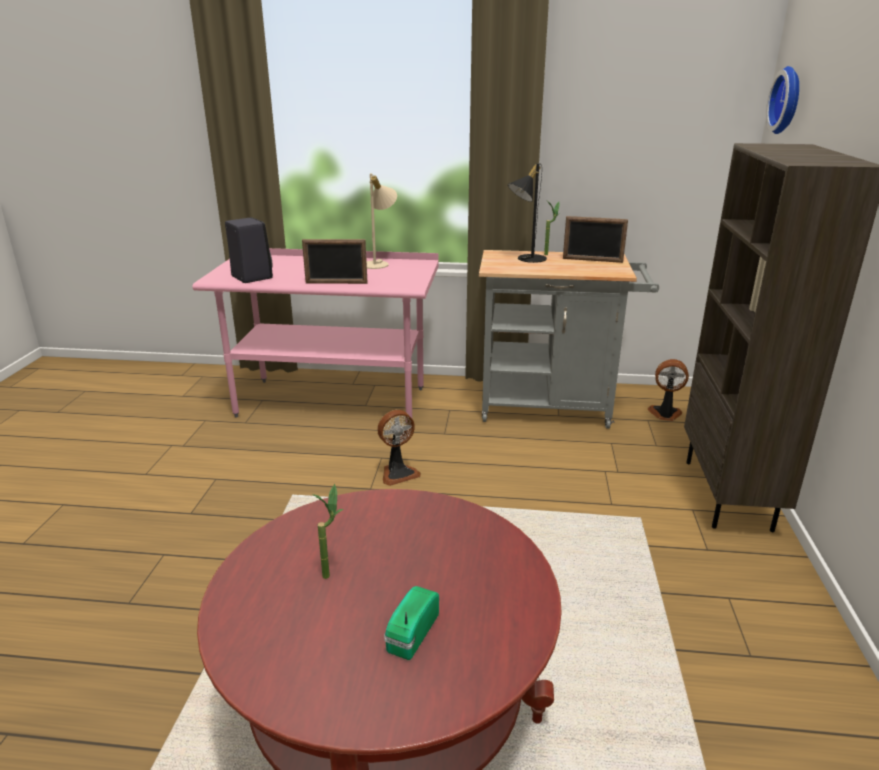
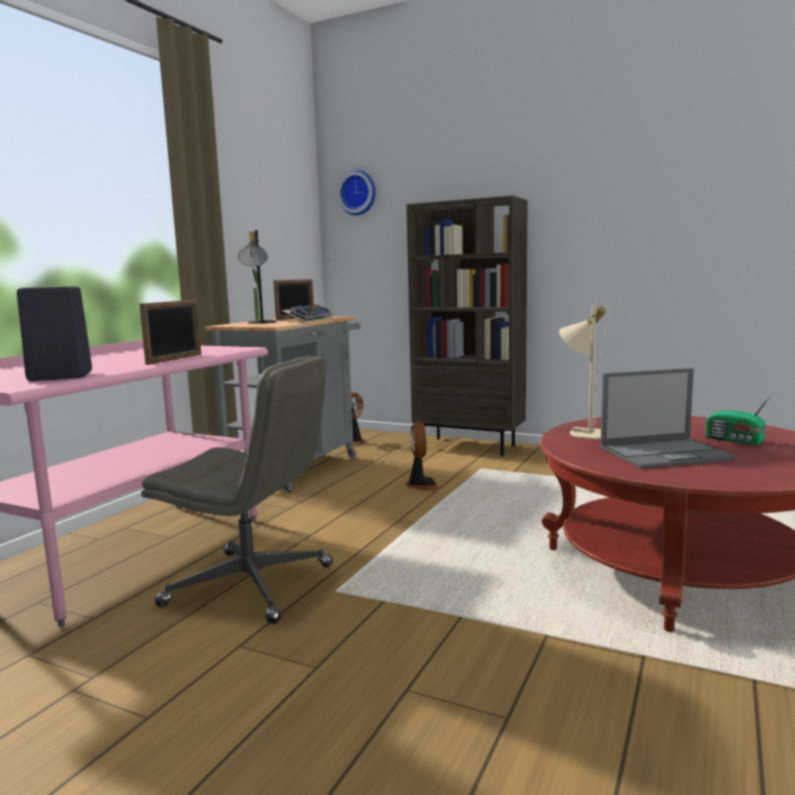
camera: 70 degrees left, 15 degrees down
potted plant [312,484,343,579] -> laptop [600,368,737,469]
beige table lamp [367,173,397,269] -> beige table lamp moved to [559,305,610,439]
fan [377,410,421,486] -> fan moved to [406,422,440,491]
none -> grey office chair [141,356,333,624]
none -> keyboard [281,304,333,322]

